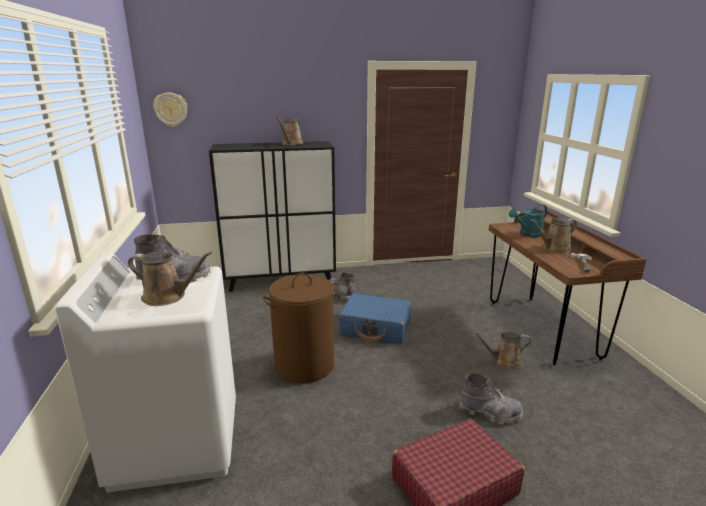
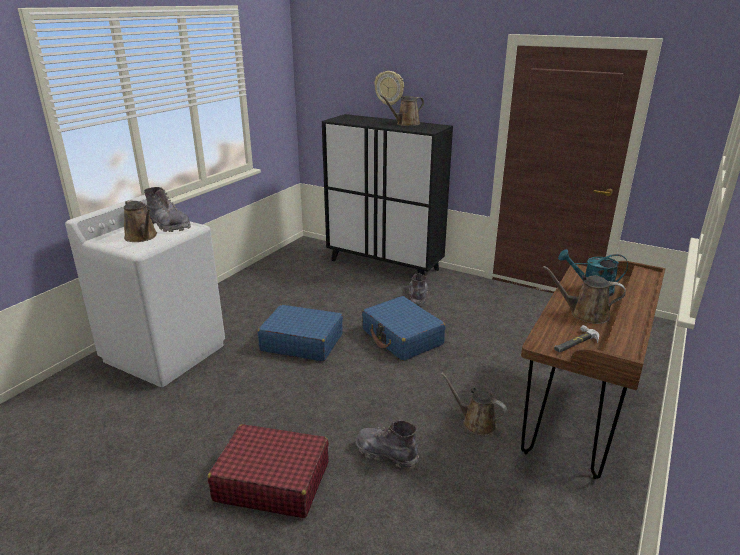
camera: 40 degrees right, 5 degrees up
wall clock [153,93,187,127] -> wall clock moved to [374,71,404,105]
brown laundry basket [262,273,339,383] -> blue suitcase [258,305,343,361]
grey boot [459,372,523,424] -> grey boot turned 150 degrees clockwise [355,421,419,469]

